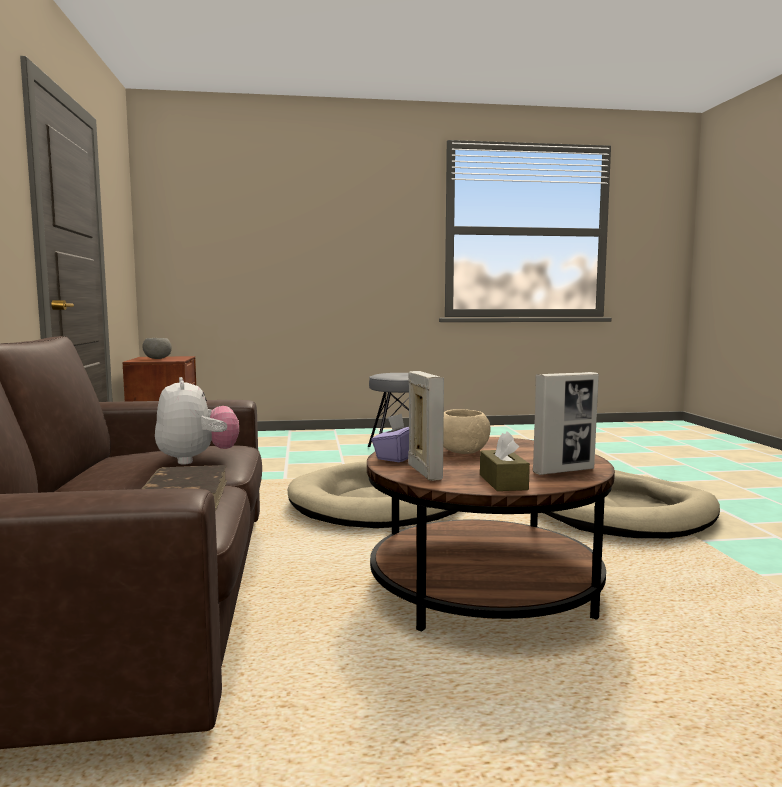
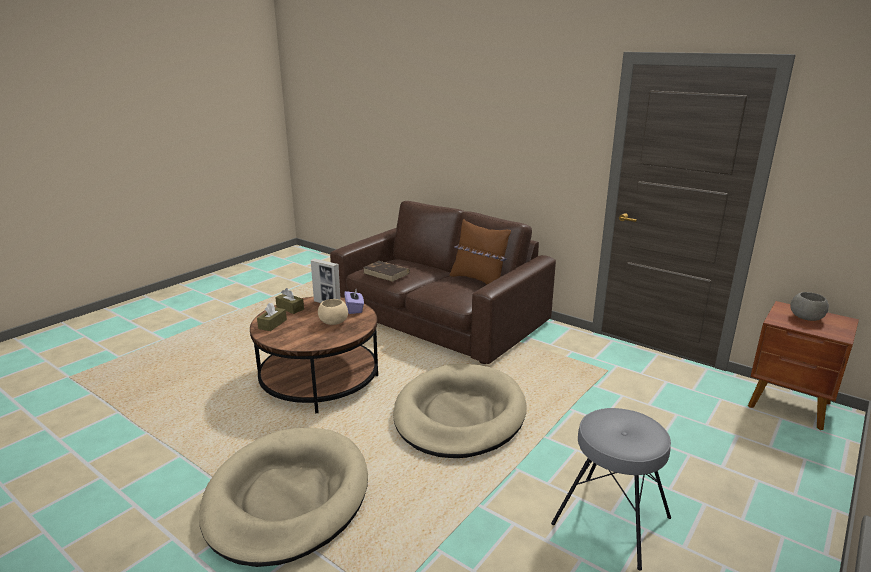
camera: 135 degrees right, 15 degrees up
plush toy [155,377,239,464] -> none
picture frame [533,372,599,475] -> brown tissue box [257,302,287,331]
none -> brown pillow [450,219,511,284]

